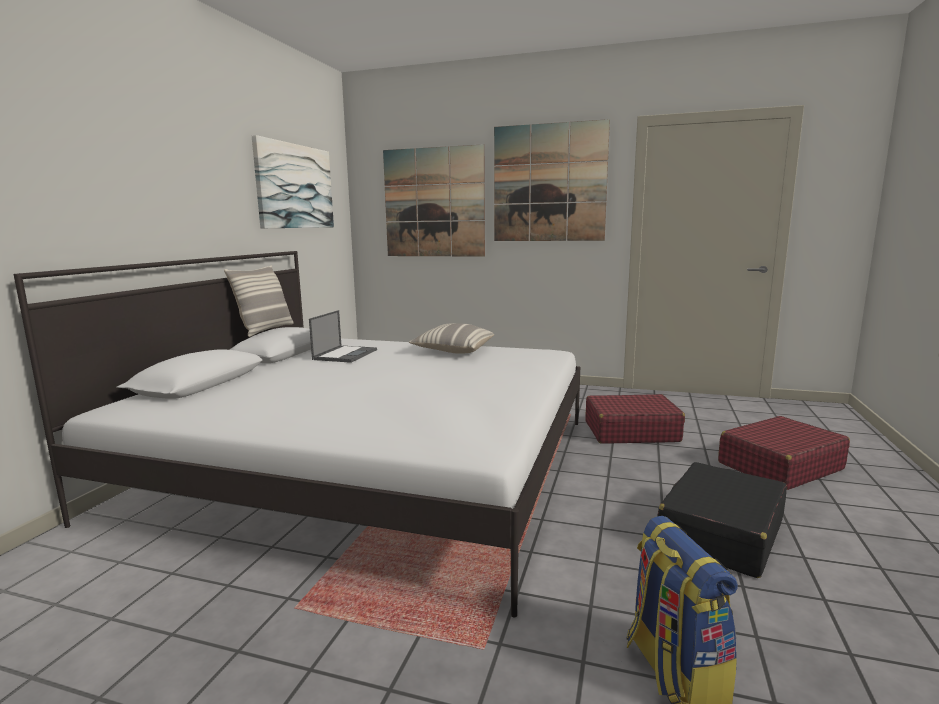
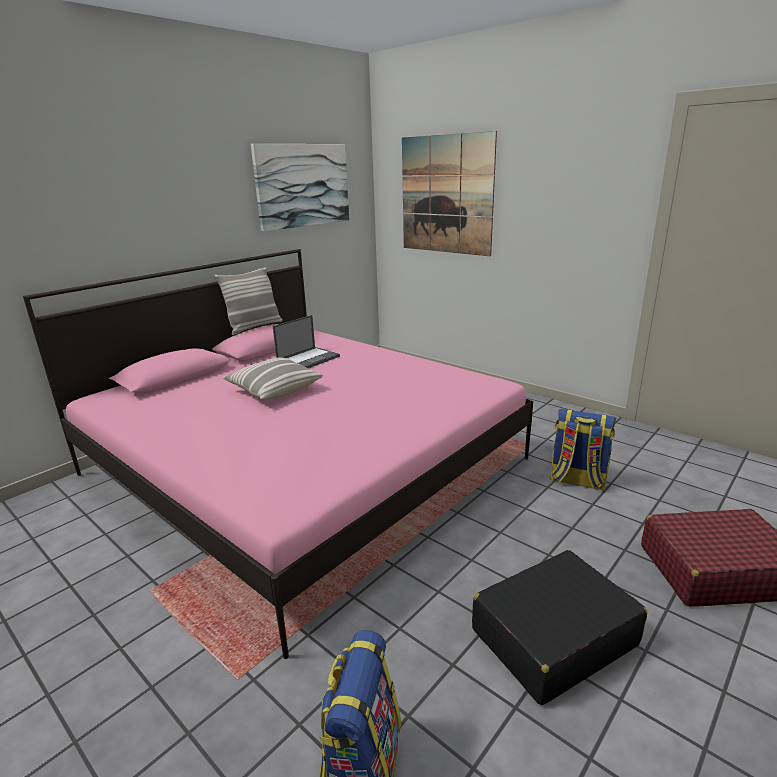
camera: 25 degrees right, 10 degrees up
white bed [14,251,580,617] -> pink bed [23,249,533,659]
pillow [409,323,494,353] -> pillow moved to [223,357,323,400]
picture [494,119,610,241] -> none
red suitcase [585,394,685,443] -> backpack [550,409,616,491]

